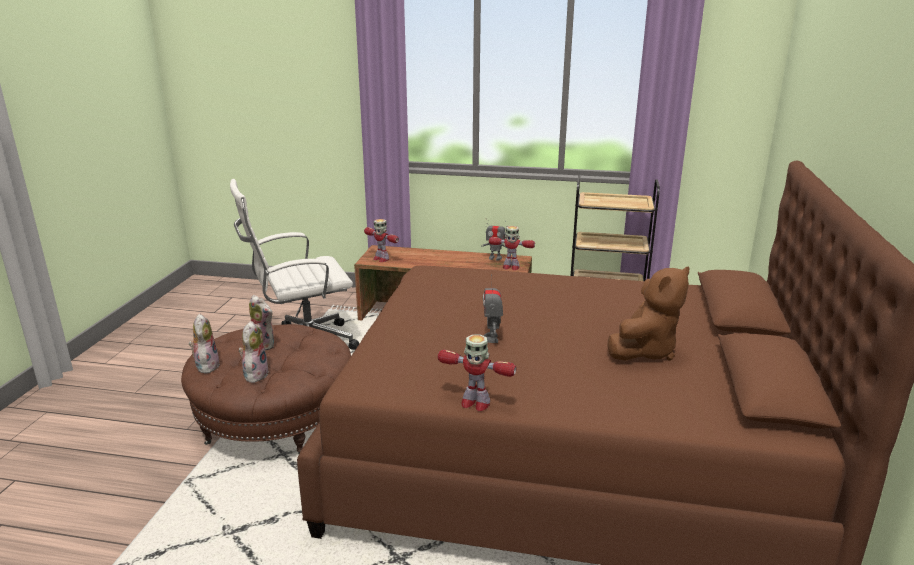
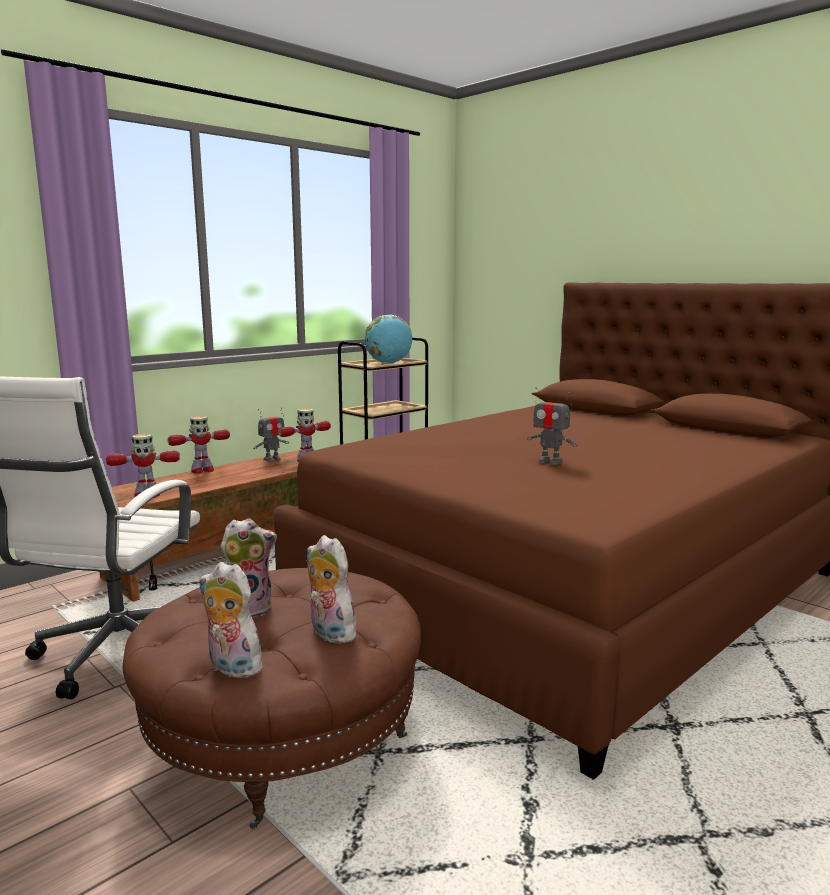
camera: 55 degrees left, 10 degrees down
toy robot [438,334,516,411] -> toy robot moved to [167,416,230,474]
brown plush toy [607,267,690,361] -> none
none -> globe [365,315,412,364]

